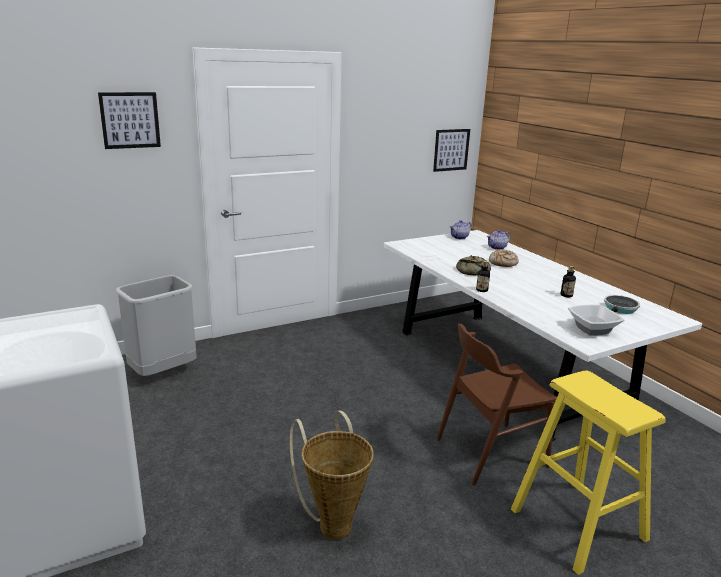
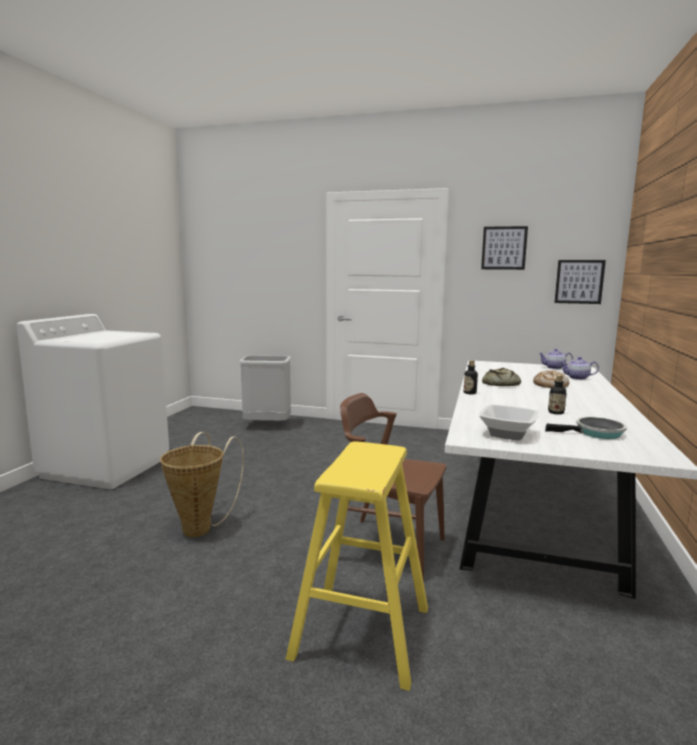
camera: 45 degrees right, 10 degrees down
picture [98,92,161,149] -> picture moved to [481,226,528,270]

